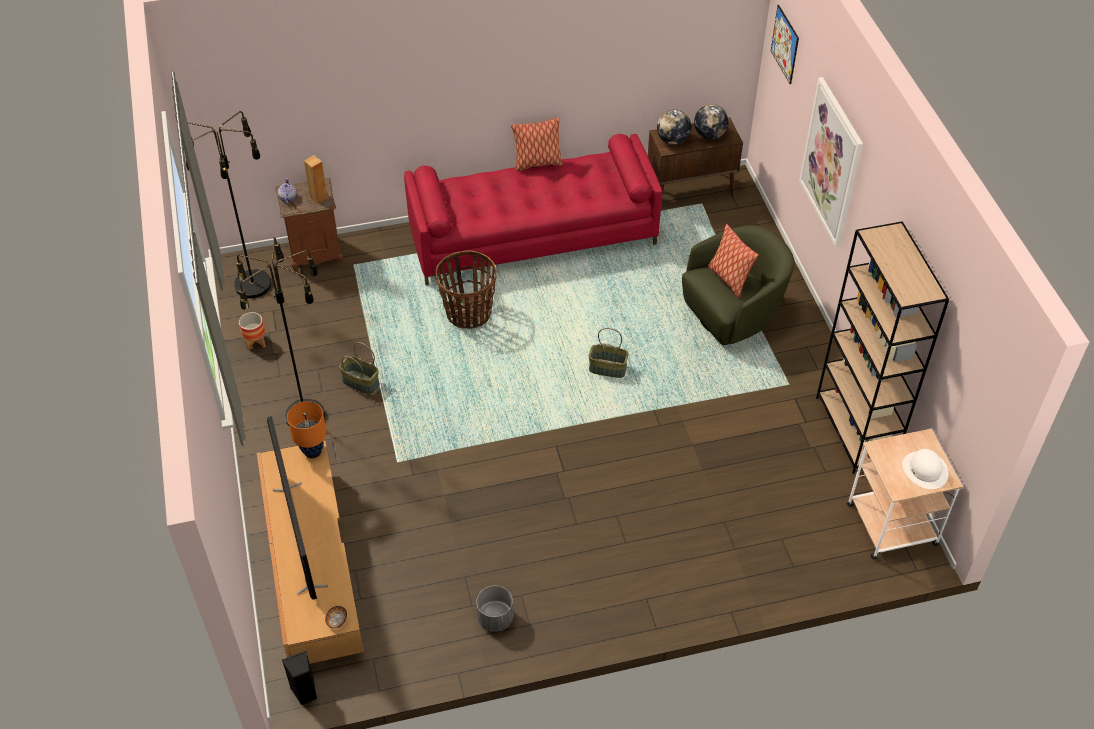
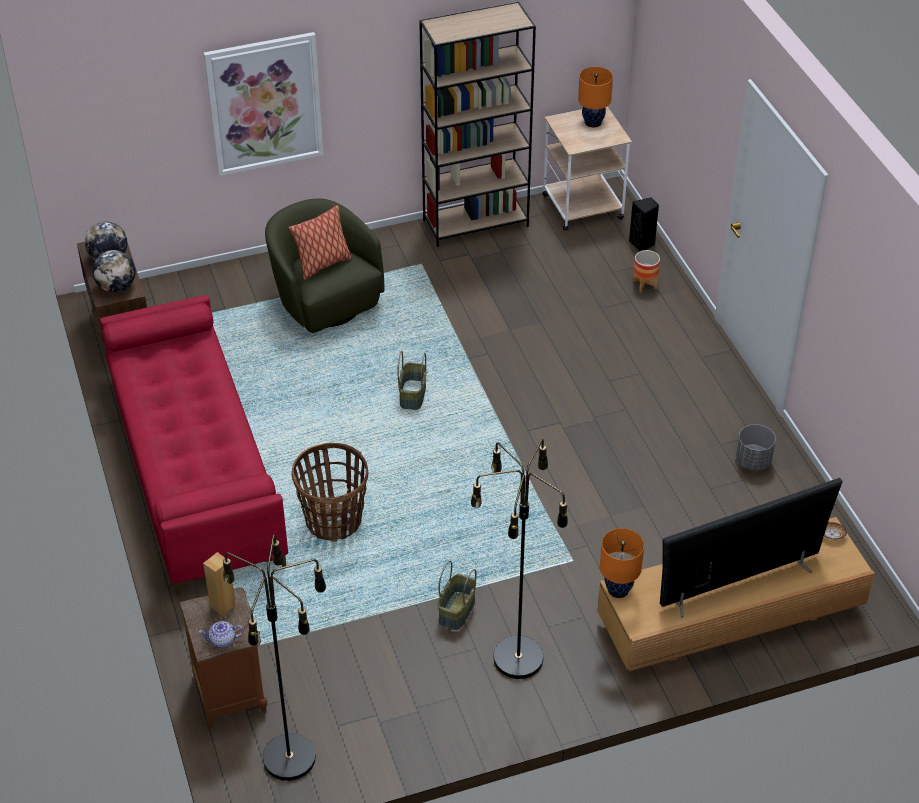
camera: 95 degrees left, 5 degrees down
planter [239,312,266,350] -> planter moved to [633,250,660,292]
black speaker [282,650,317,706] -> black speaker moved to [629,197,659,251]
pillow [511,118,563,171] -> none
picture [771,5,799,84] -> none
white hat [902,449,949,489] -> orange table lamp [578,67,613,127]

